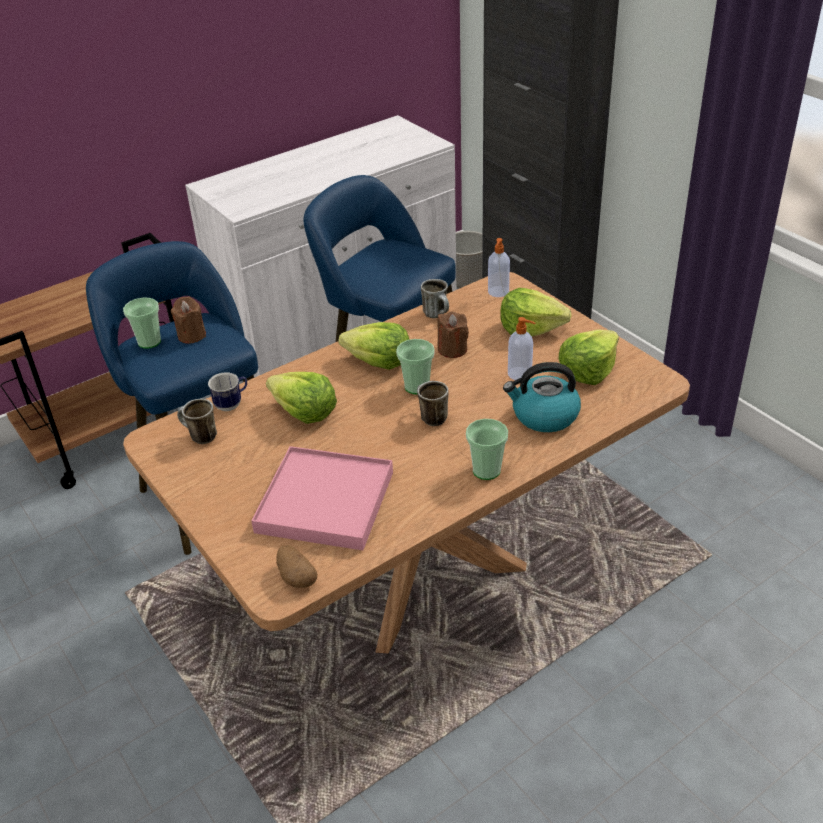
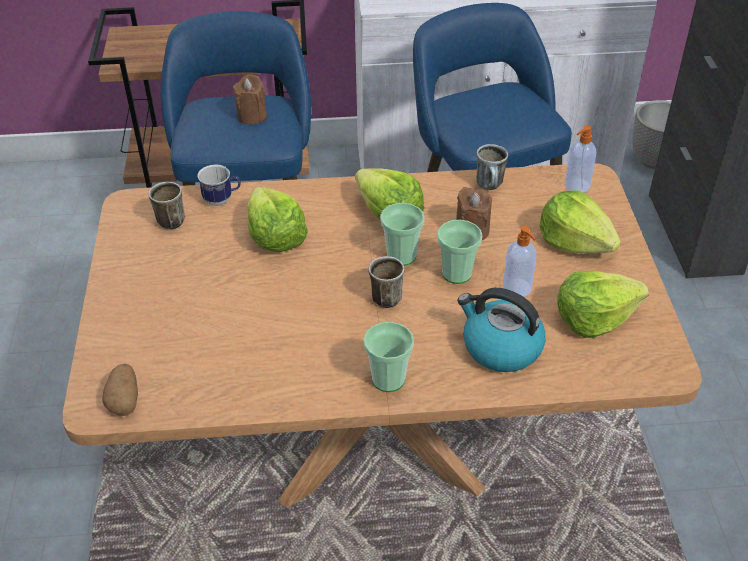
camera: 30 degrees right, 5 degrees up
cup [123,297,161,349] -> cup moved to [437,220,482,284]
pink tray [251,446,393,550] -> none

